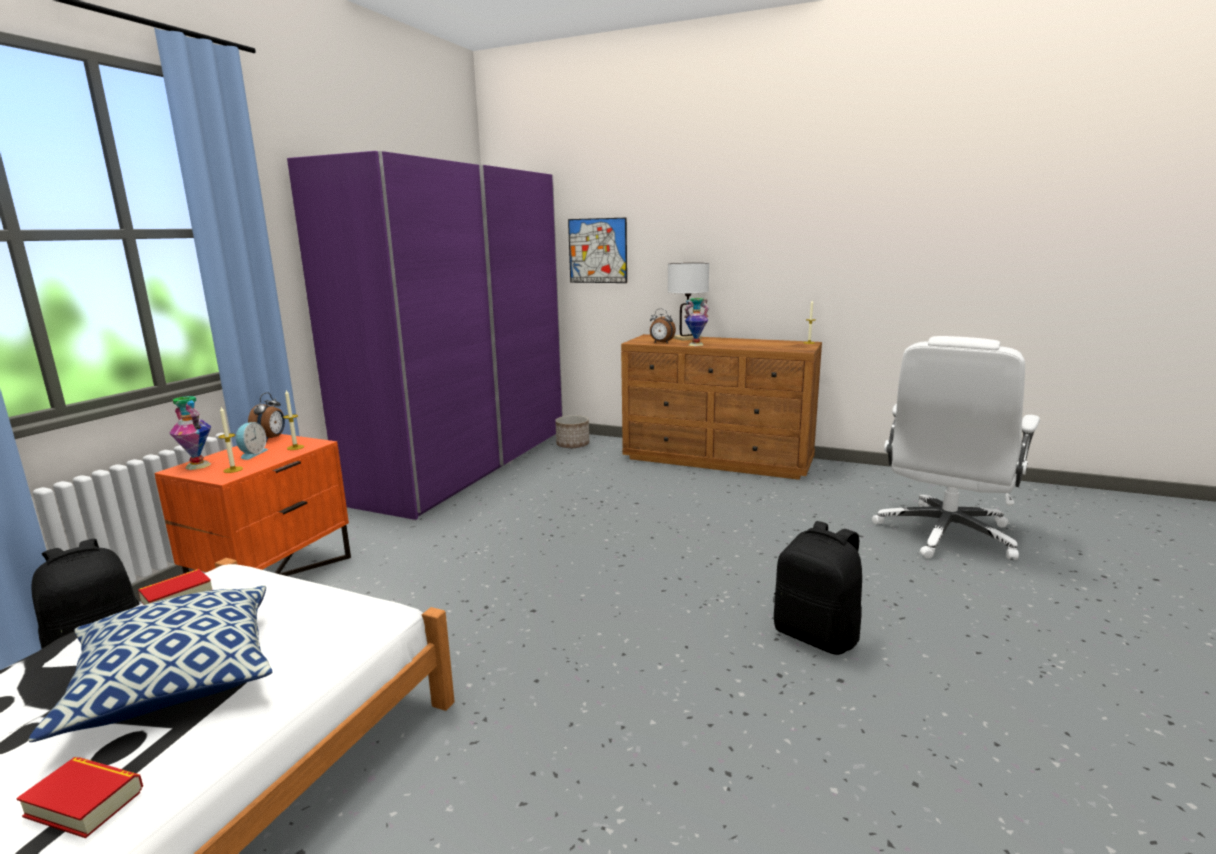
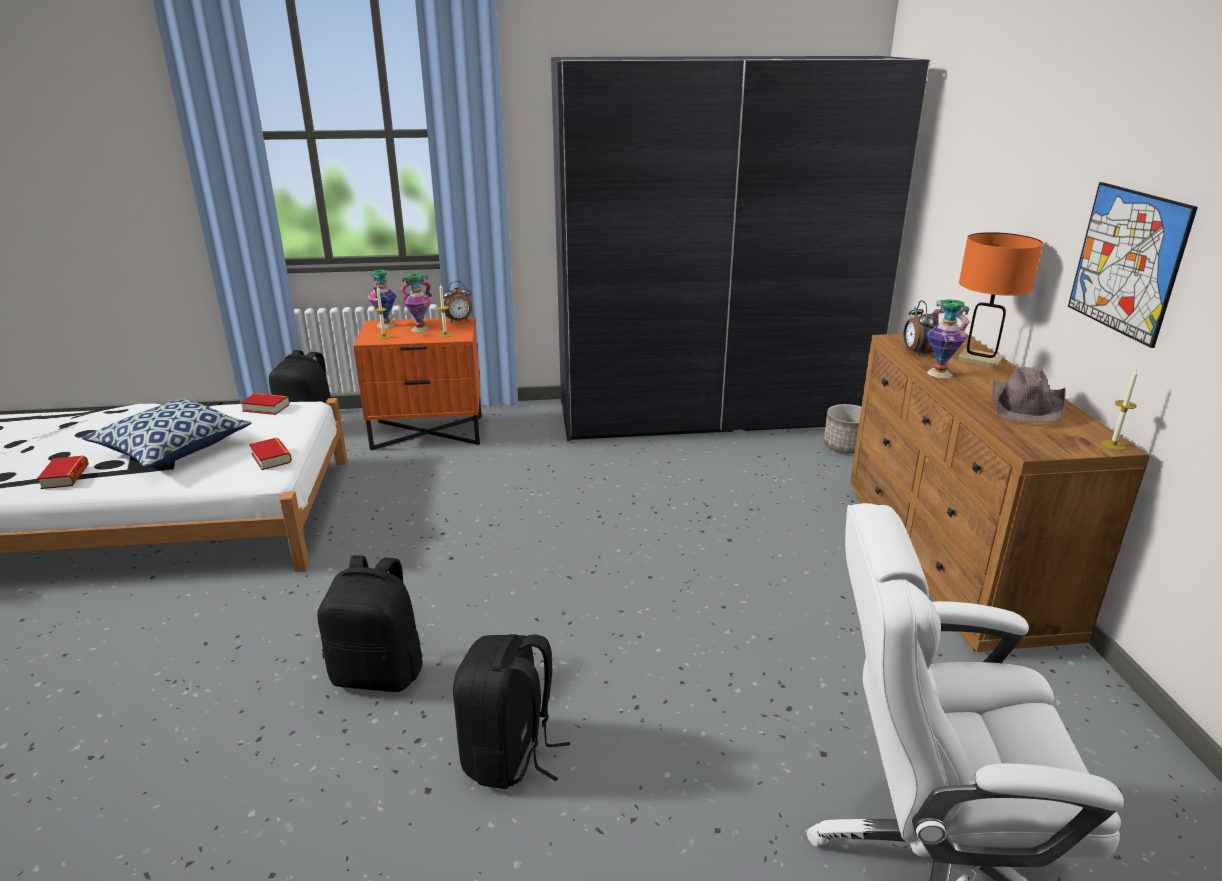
camera: 60 degrees right, 10 degrees up
alarm clock [236,422,268,460] -> vase [400,273,432,332]
purple wardrobe [287,151,563,520] -> grey wardrobe [551,56,930,441]
picture [568,218,627,283] -> picture moved to [1068,182,1198,348]
white table lamp [668,263,709,341] -> orange table lamp [957,232,1043,368]
none -> book [249,438,292,470]
none -> black backpack [317,555,423,692]
none -> brown hat [993,367,1066,422]

